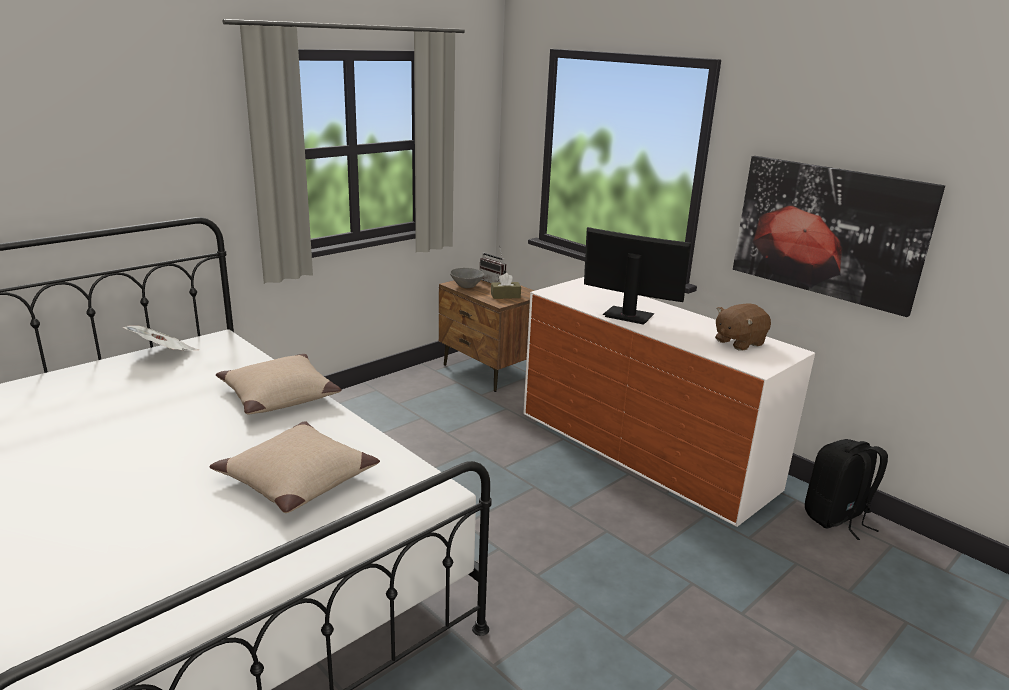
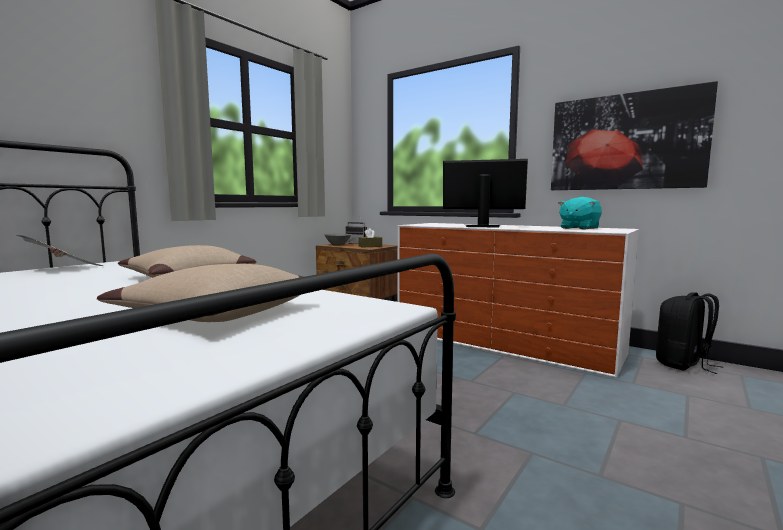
camera: 10 degrees left, 15 degrees down
brown plush toy [715,304,771,351] -> turquoise plush toy [558,197,602,229]

